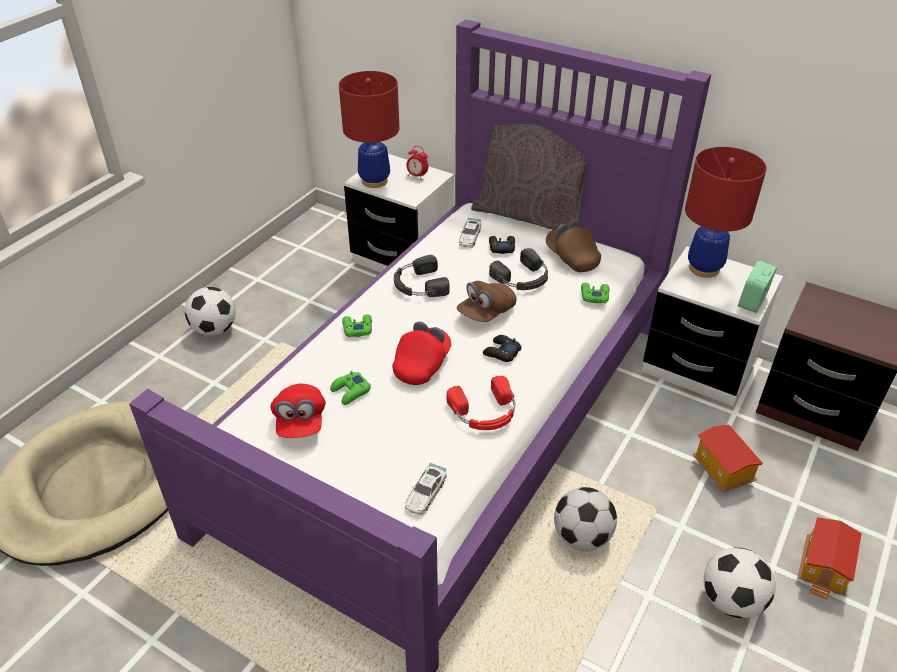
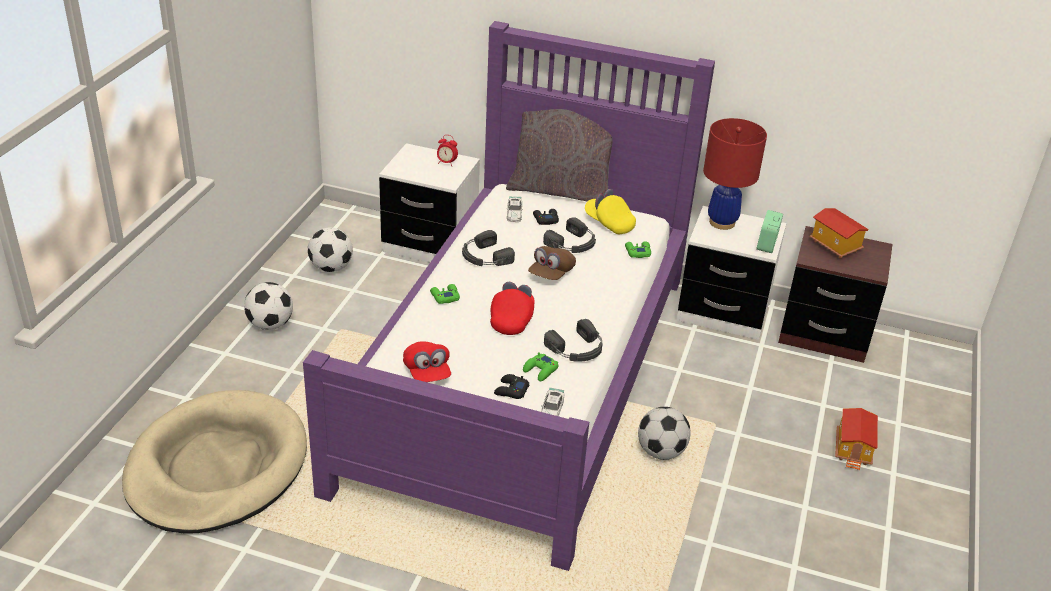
camera: 15 degrees left, 5 degrees down
green game controller [330,371,371,405] -> green game controller moved to [523,352,559,381]
red table lamp [339,71,400,188] -> none
red headphones [447,376,515,430] -> black headphones [544,319,603,362]
black game controller [483,335,521,362] -> black game controller moved to [494,374,530,399]
brown cap [546,219,601,272] -> yellow cap [585,189,636,234]
toy house [693,425,763,492] -> toy house moved to [809,208,869,259]
football [704,547,776,618] -> football moved to [308,228,353,272]

